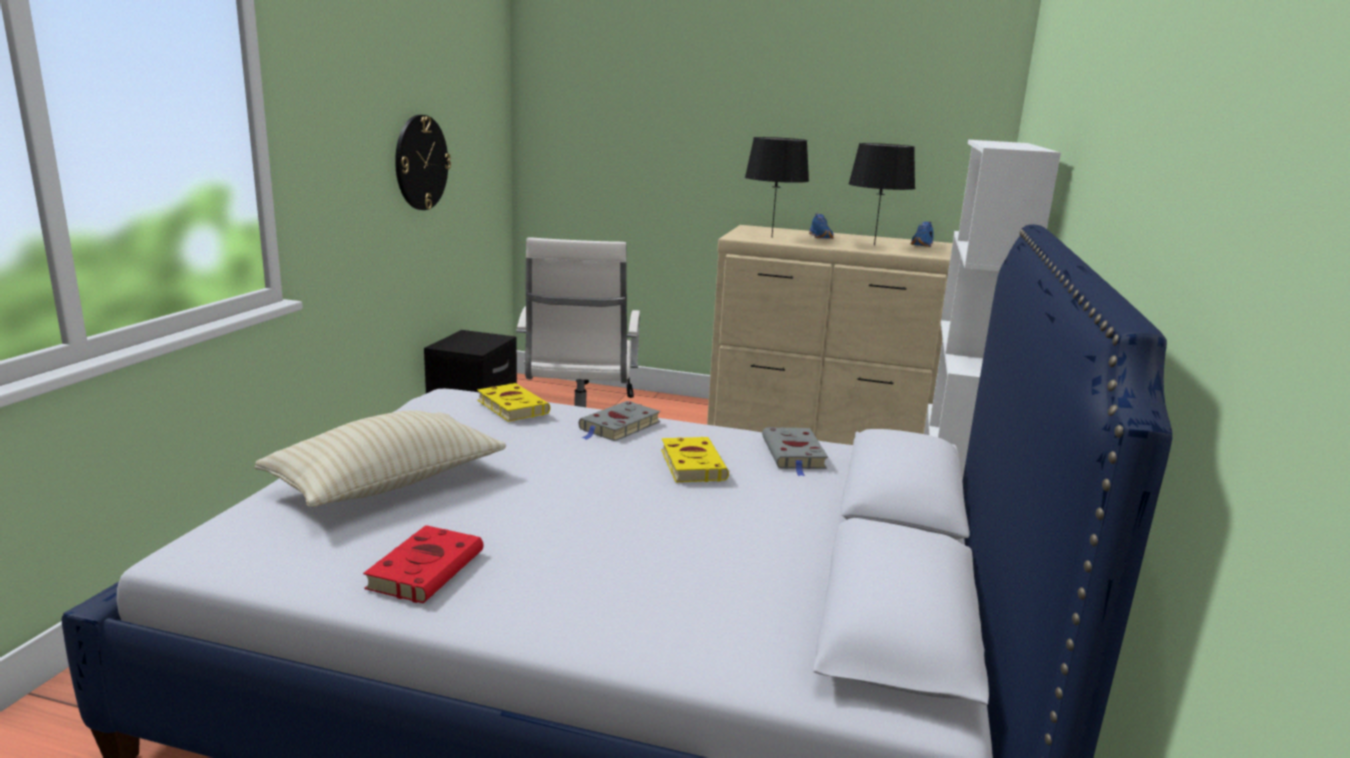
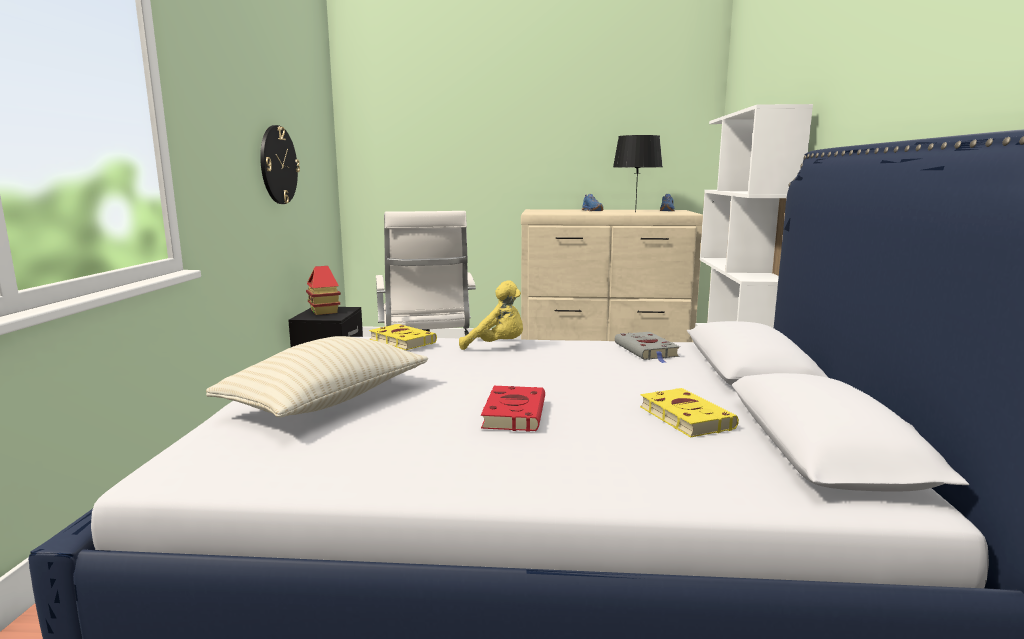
camera: 10 degrees left, 5 degrees down
red book [363,525,483,603] -> red book moved to [481,386,545,432]
grey book [579,401,661,441] -> yellow plush toy [459,280,523,350]
yellow book [661,437,729,482] -> yellow book moved to [640,388,739,438]
black table lamp [745,137,809,238] -> none
none -> toy house [306,266,341,315]

